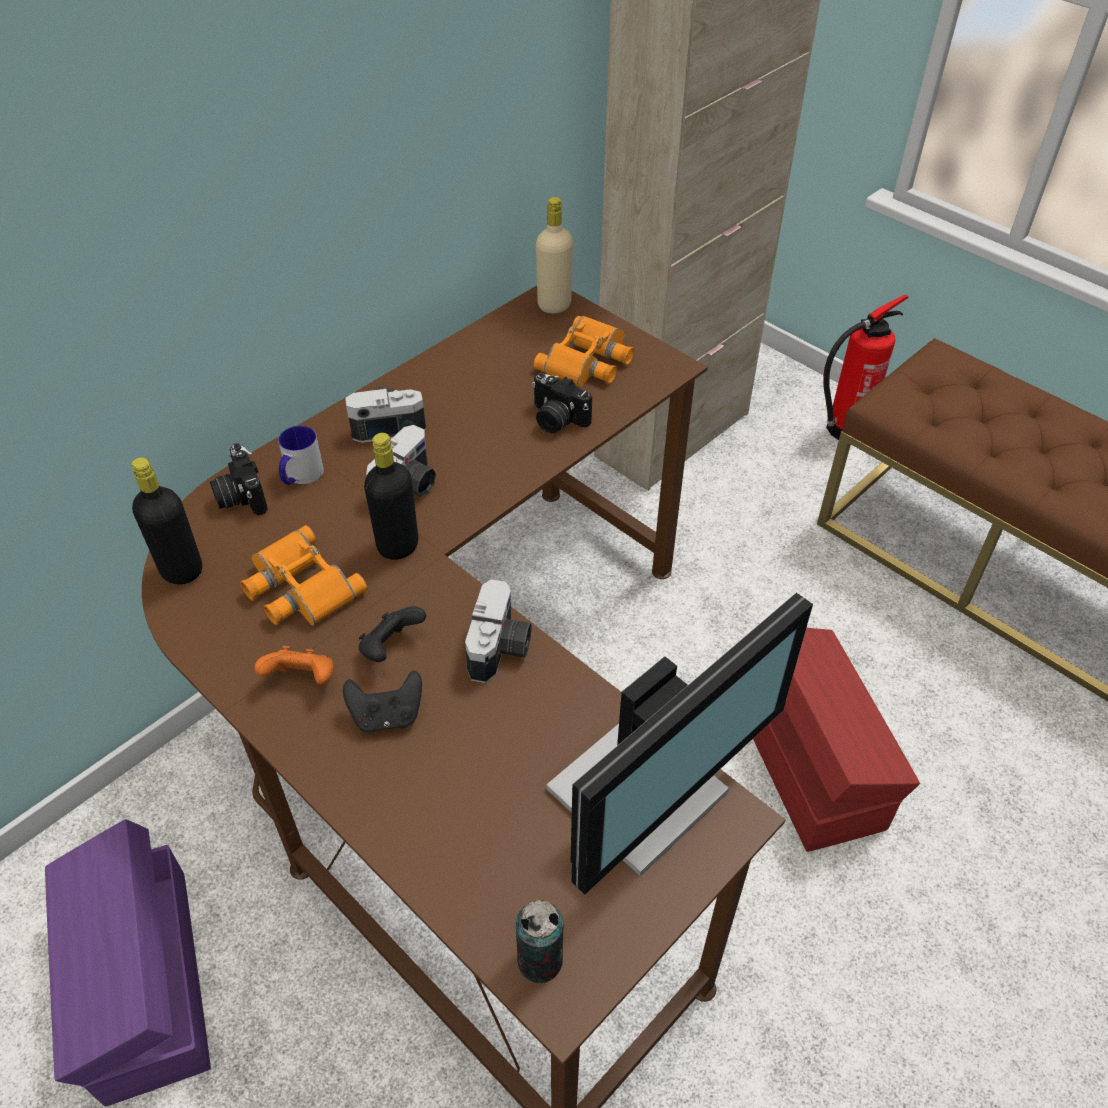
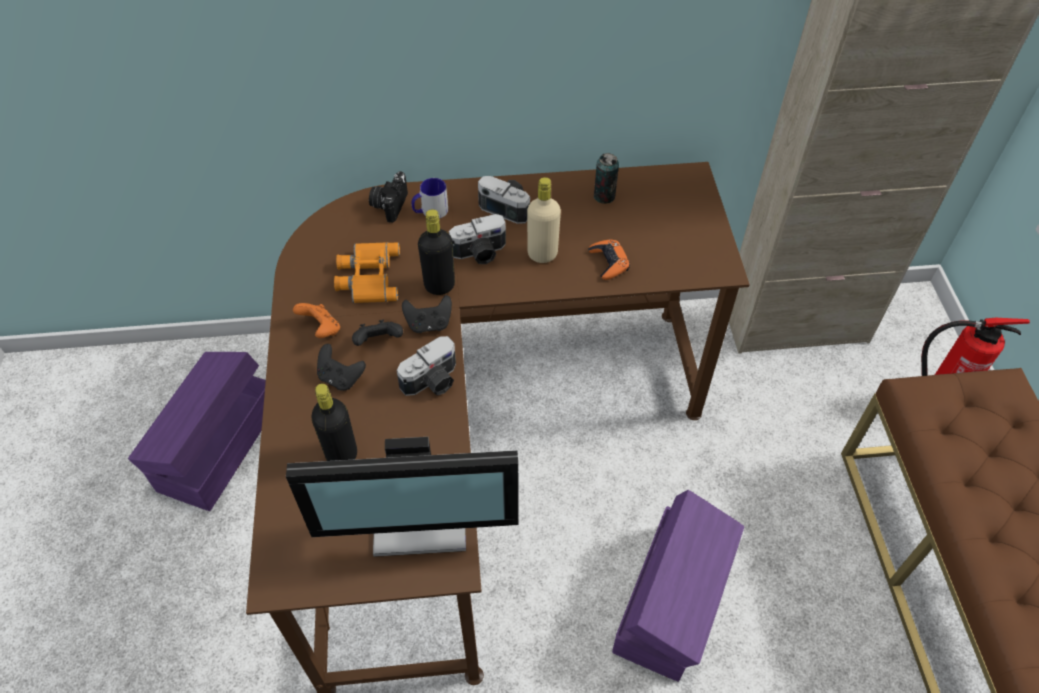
camera: 40 degrees right, 5 degrees up
black bottle [131,457,202,584] -> black bottle moved to [312,384,357,461]
can [516,900,563,984] -> can moved to [594,153,619,204]
camera [532,373,592,433] -> orange game controller [588,239,630,280]
orange binoculars [533,316,634,388] -> none
beige bottle [536,197,573,314] -> beige bottle moved to [527,177,561,263]
red storage box [753,628,920,852] -> purple storage box [612,490,744,682]
none -> black game controller [402,295,452,333]

